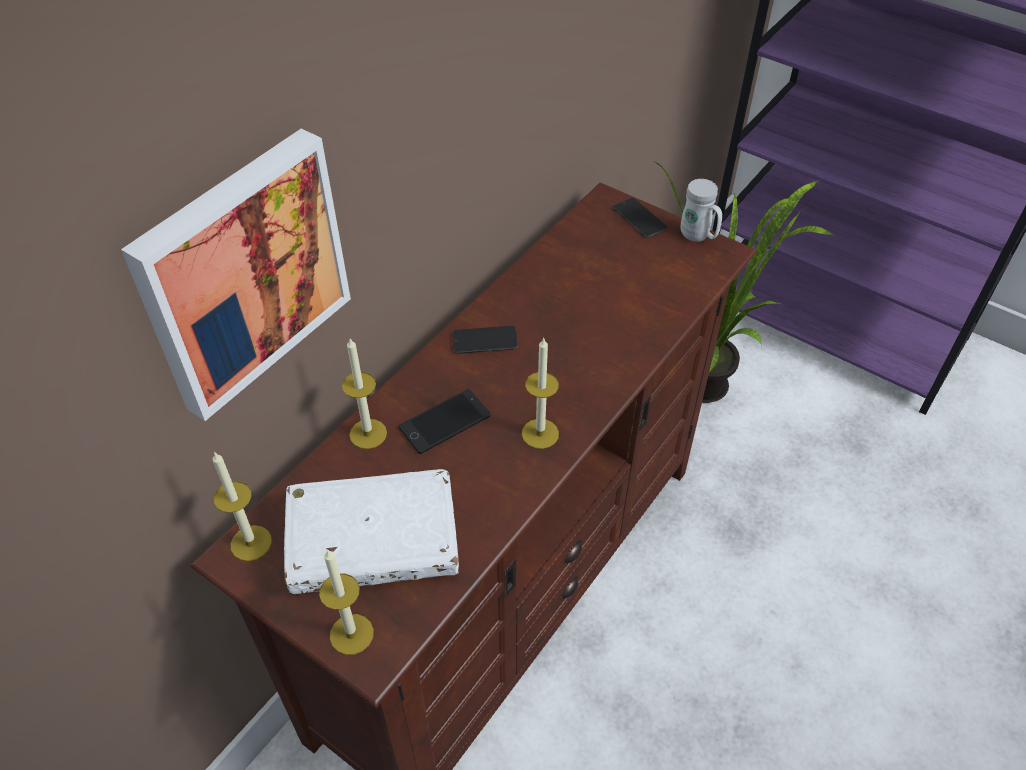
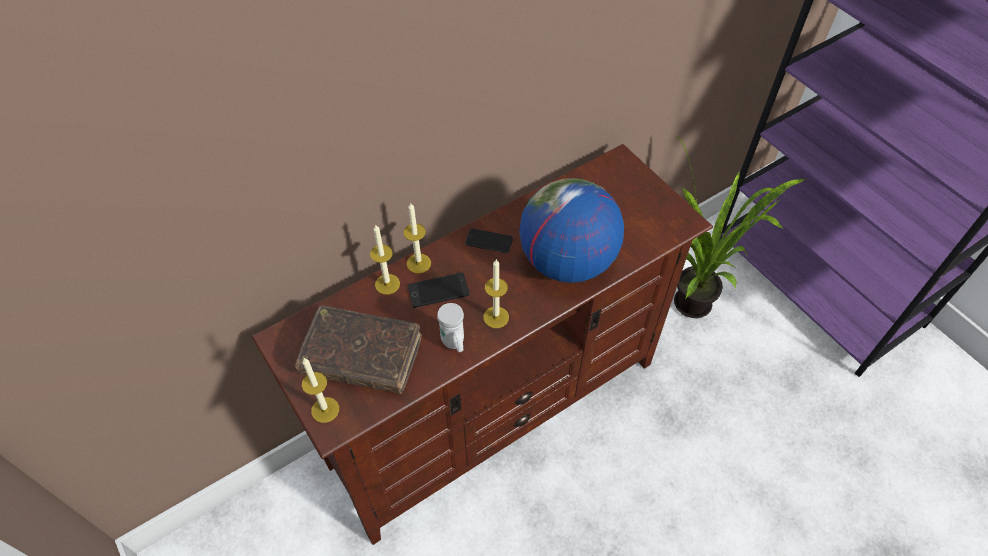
camera: 20 degrees right, 5 degrees up
picture [121,129,351,421] -> none
candle [213,451,272,561] -> candle moved to [404,203,431,273]
white book [284,469,459,594] -> brown book [295,305,422,394]
phone [613,198,667,238] -> none
white mug [681,179,722,242] -> white mug moved to [437,303,464,352]
none -> globe [519,178,624,283]

